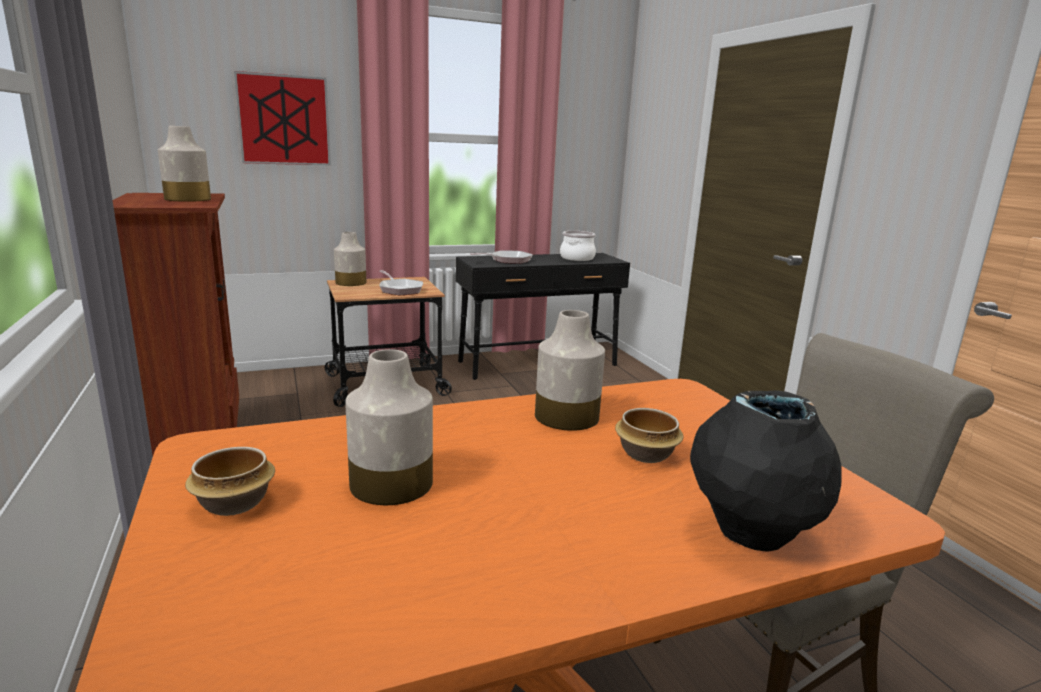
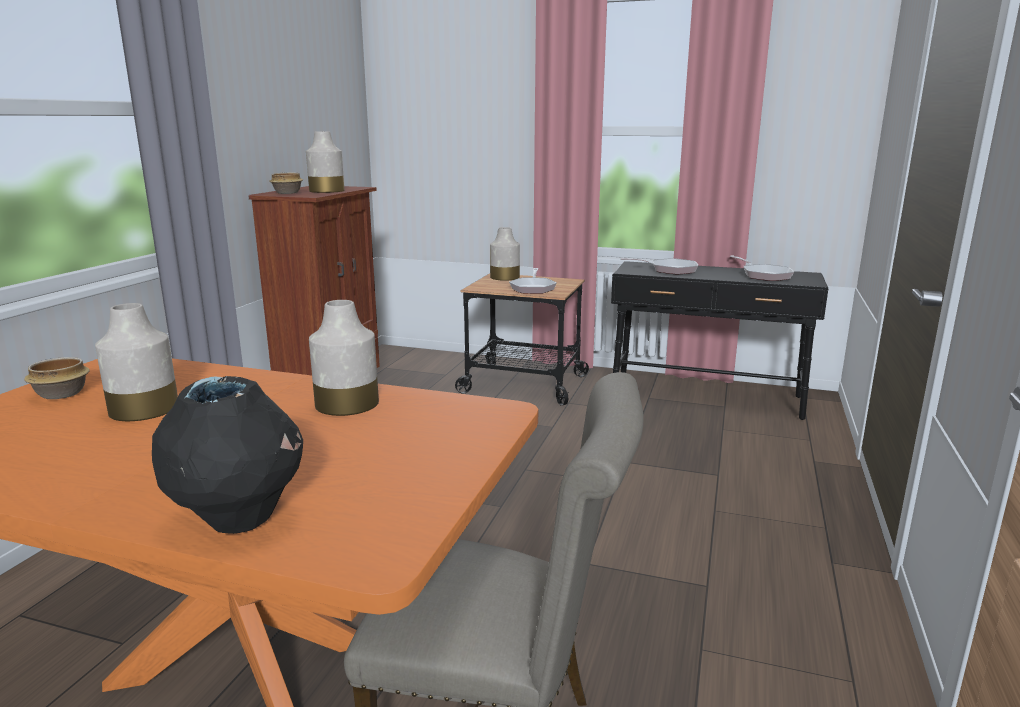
camera: 40 degrees right, 0 degrees up
picture [234,71,331,166] -> none
cooking pot [560,231,596,261] -> frying pan [729,255,794,281]
bowl [615,408,683,463] -> bowl moved to [269,173,303,194]

